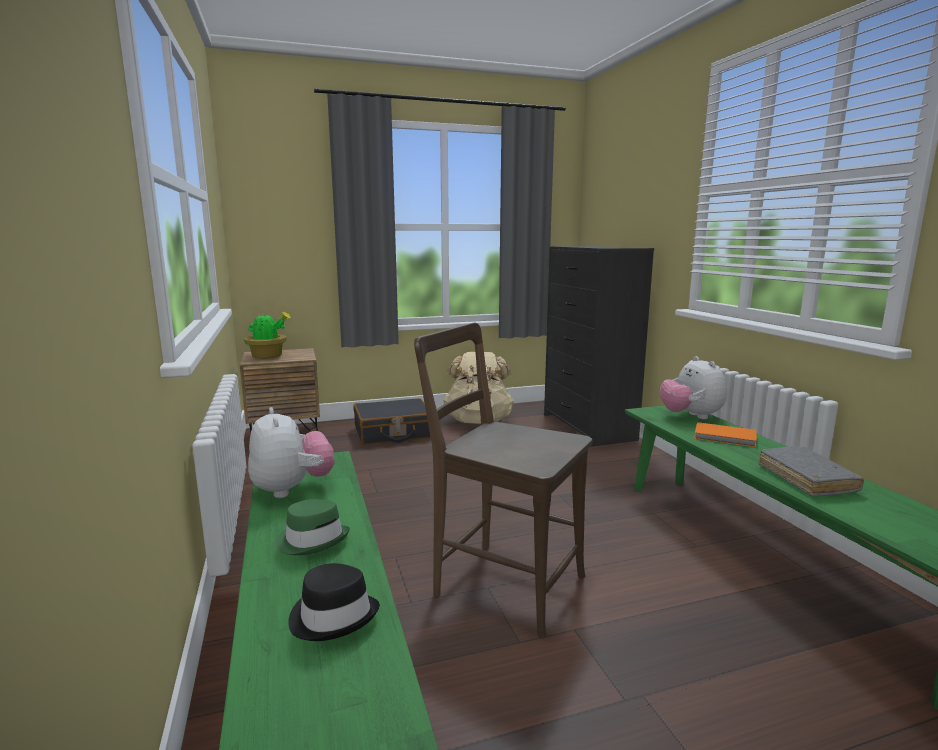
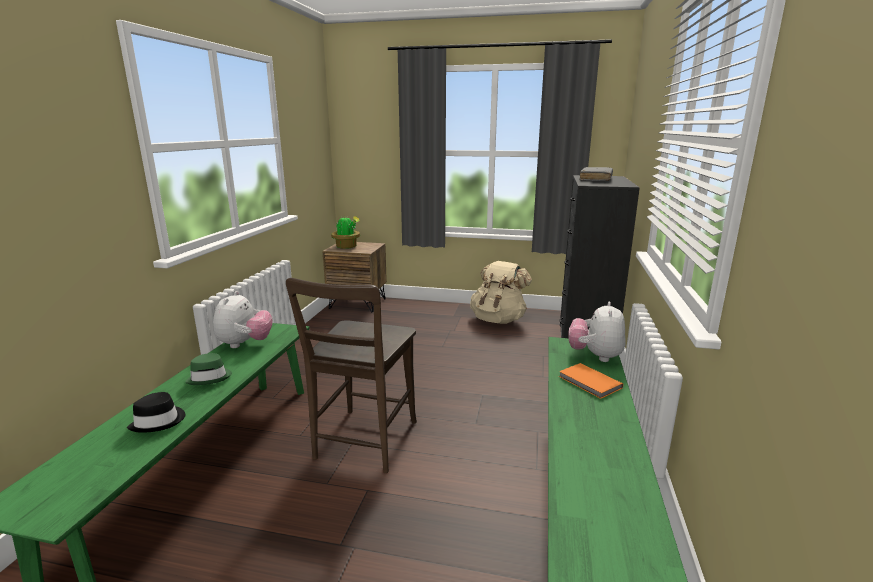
camera: 30 degrees right, 5 degrees up
black suitcase [353,398,431,445] -> none
brown chair [414,323,592,638] -> brown chair turned 135 degrees counterclockwise [286,278,417,473]
grey book [758,446,864,497] -> grey book moved to [580,167,613,181]

